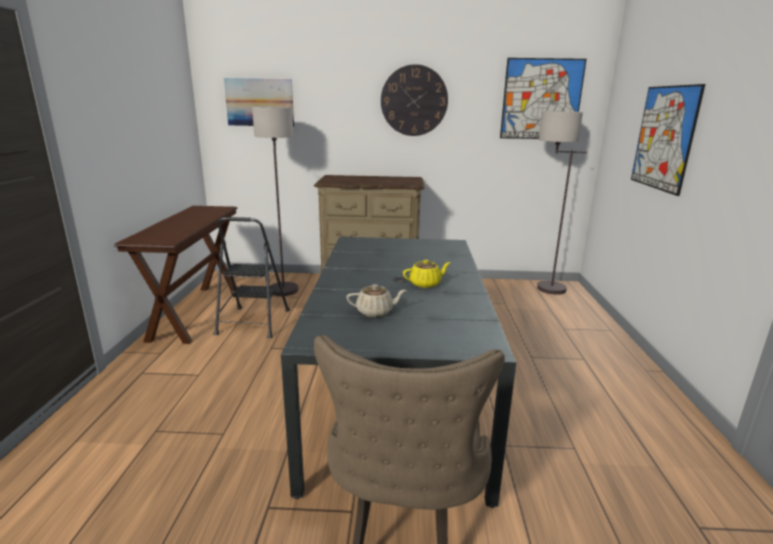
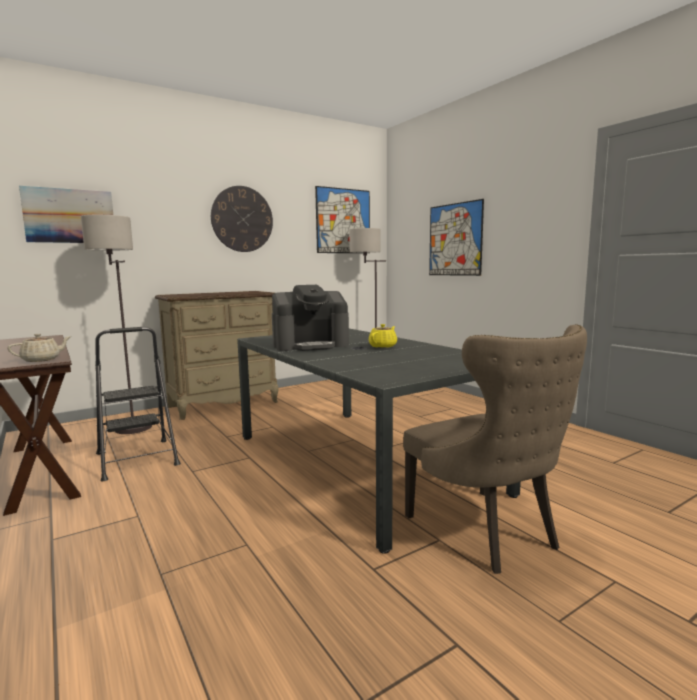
camera: 35 degrees left, 10 degrees down
beige teapot [346,284,406,317] -> beige teapot moved to [7,334,71,362]
none -> coffee machine [272,285,349,351]

